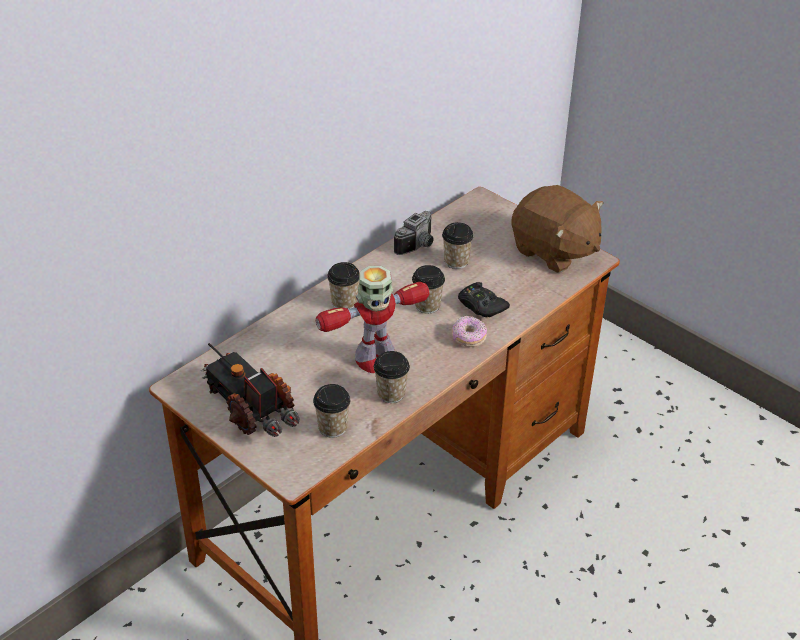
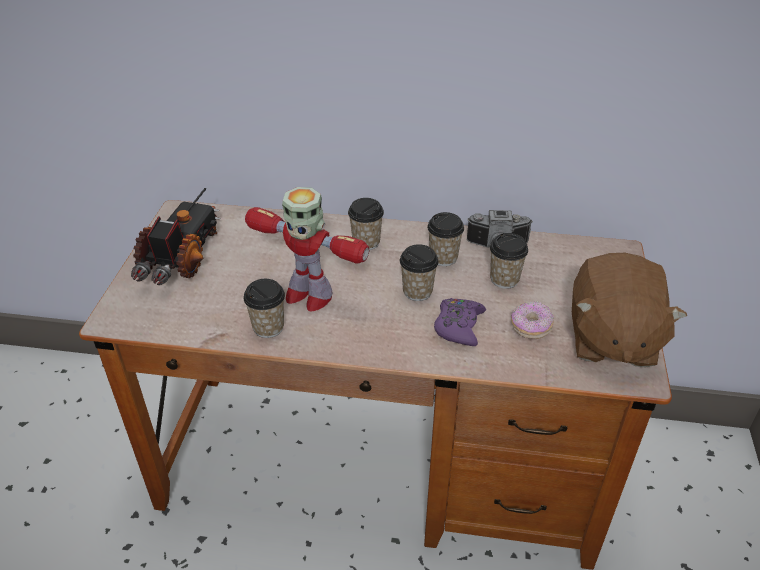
camera: 55 degrees right, 0 degrees up
cup [313,384,351,438] -> cup moved to [427,212,464,266]
donut [452,316,487,347] -> donut moved to [511,302,554,339]
black game controller [458,282,510,317] -> purple game controller [434,298,486,346]

